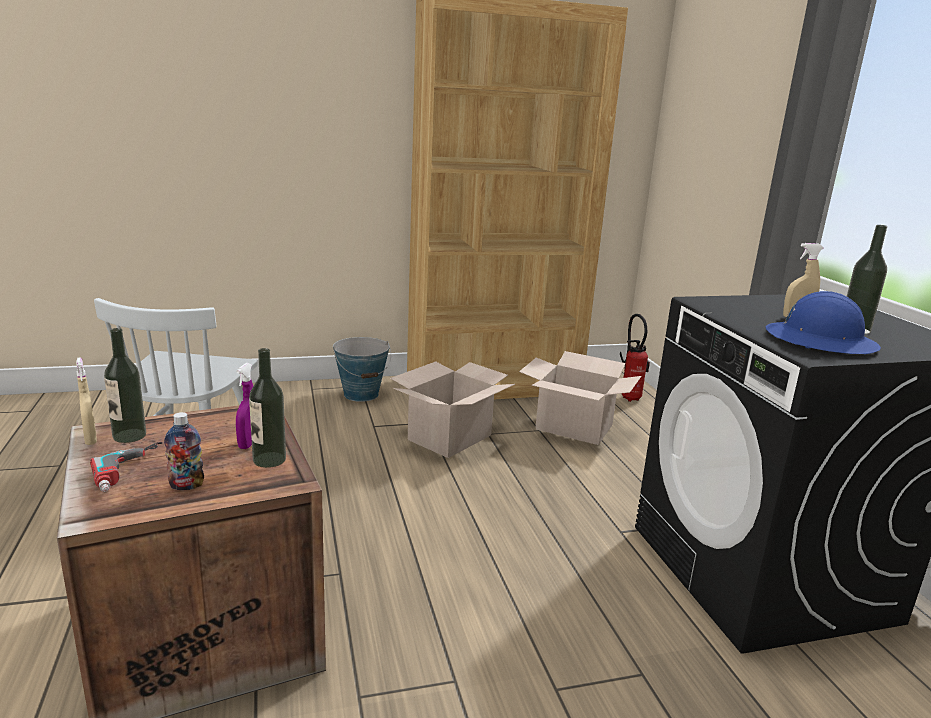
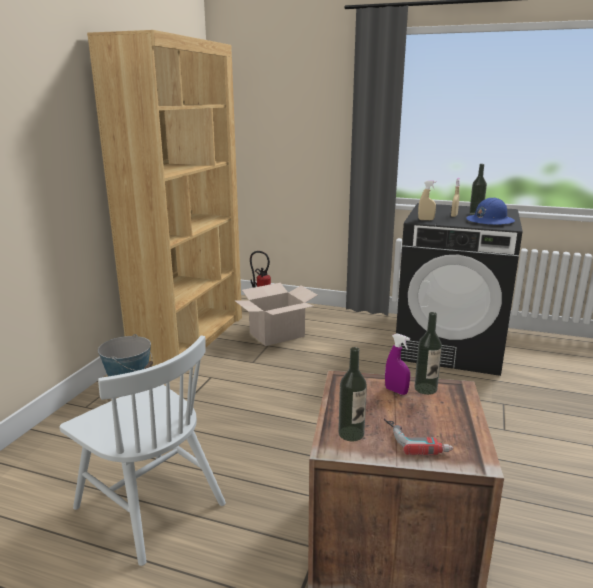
camera: 55 degrees left, 0 degrees up
beige spray bottle [76,357,97,445] -> beige spray bottle moved to [418,181,436,220]
bottle [164,412,204,490] -> none
cardboard box [390,362,515,458] -> none

